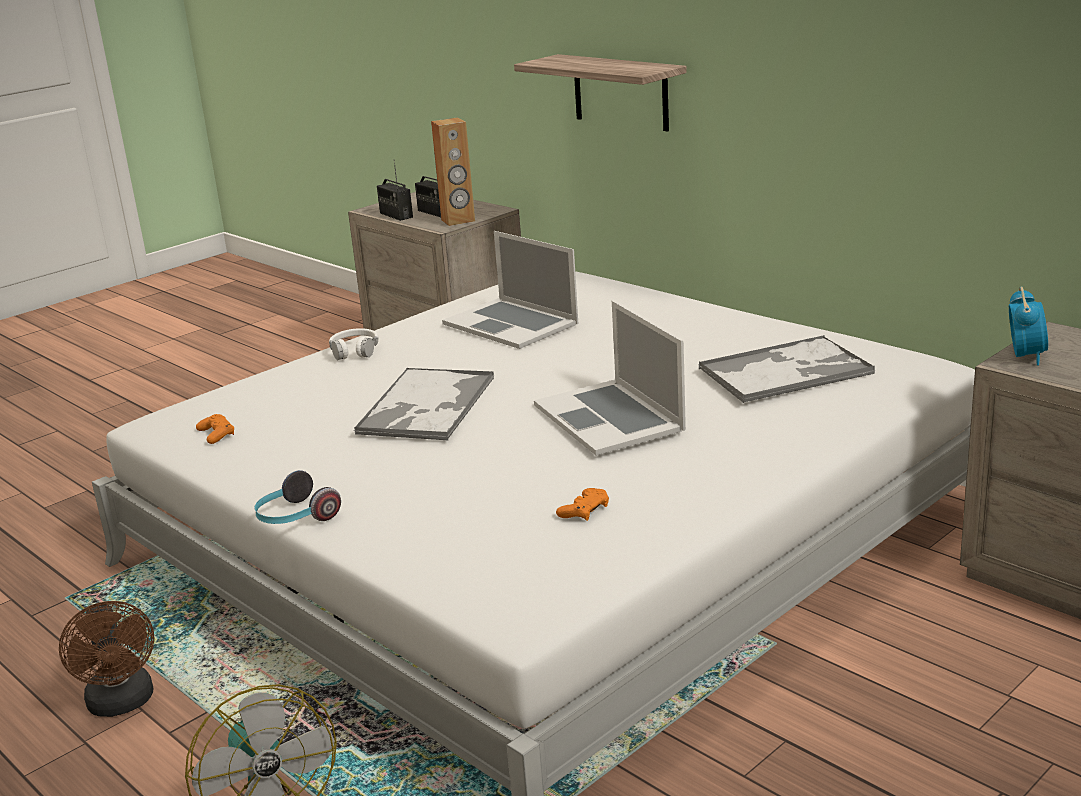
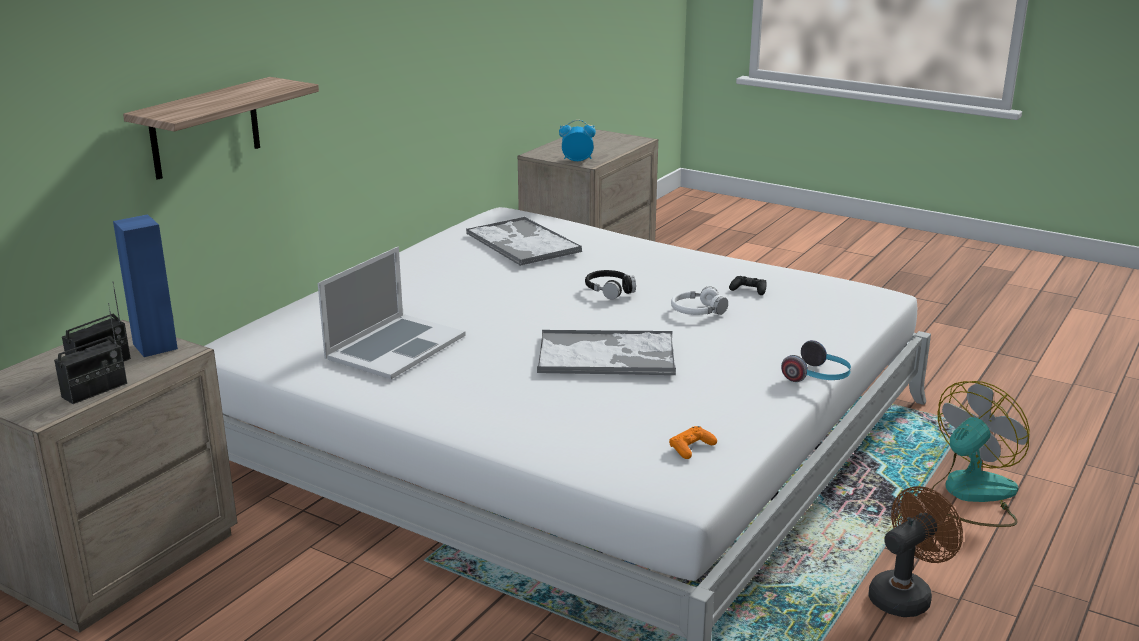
camera: 105 degrees left, 0 degrees up
white headphones [329,328,379,360] -> white headphones moved to [671,286,728,315]
brown speaker [431,118,475,226] -> blue speaker [113,214,178,357]
laptop [534,301,686,456] -> black headphones [585,270,636,299]
orange game controller [556,488,609,521] -> black game controller [729,276,767,295]

